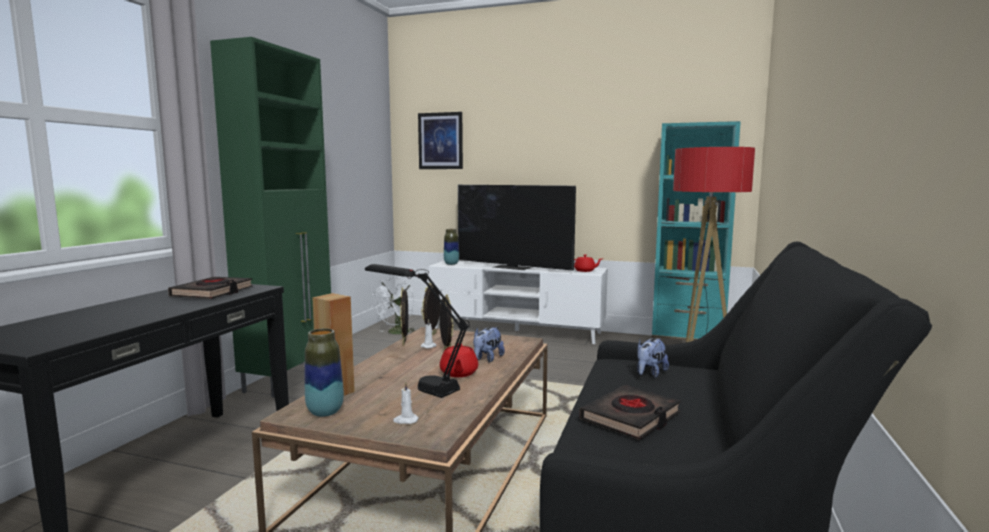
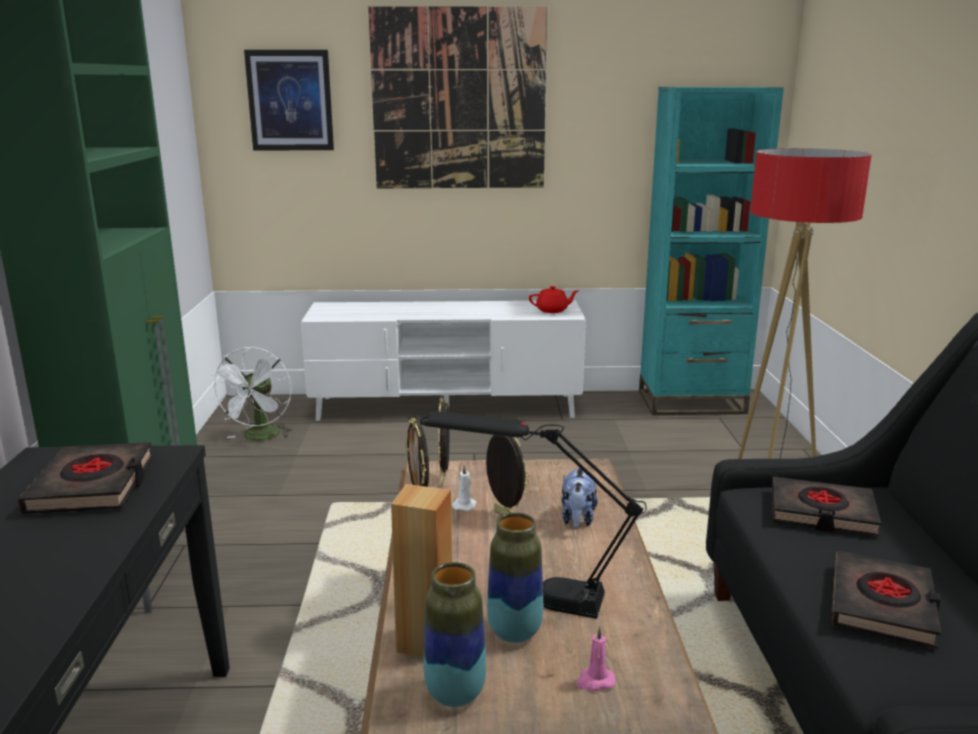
camera: 20 degrees left, 10 degrees up
white candle [393,382,419,424] -> pink candle [576,626,616,691]
red teapot [440,343,478,377] -> none
vase [444,229,459,265] -> vase moved to [487,512,543,643]
television [458,185,576,271] -> none
plush toy [637,338,669,378] -> black book [772,476,882,536]
none -> picture [368,6,547,188]

